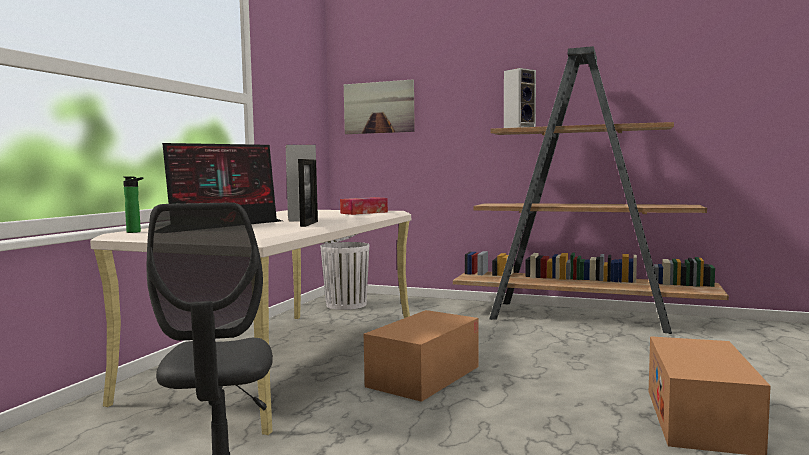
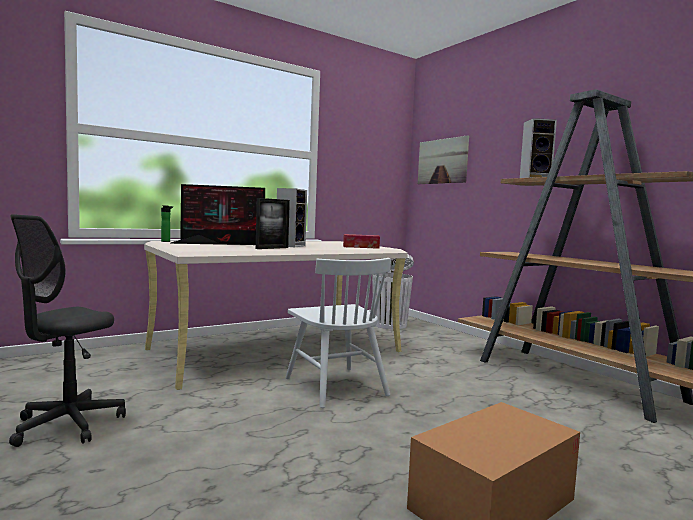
camera: 35 degrees right, 0 degrees up
cardboard box [364,310,479,402] -> white chair [285,258,391,408]

